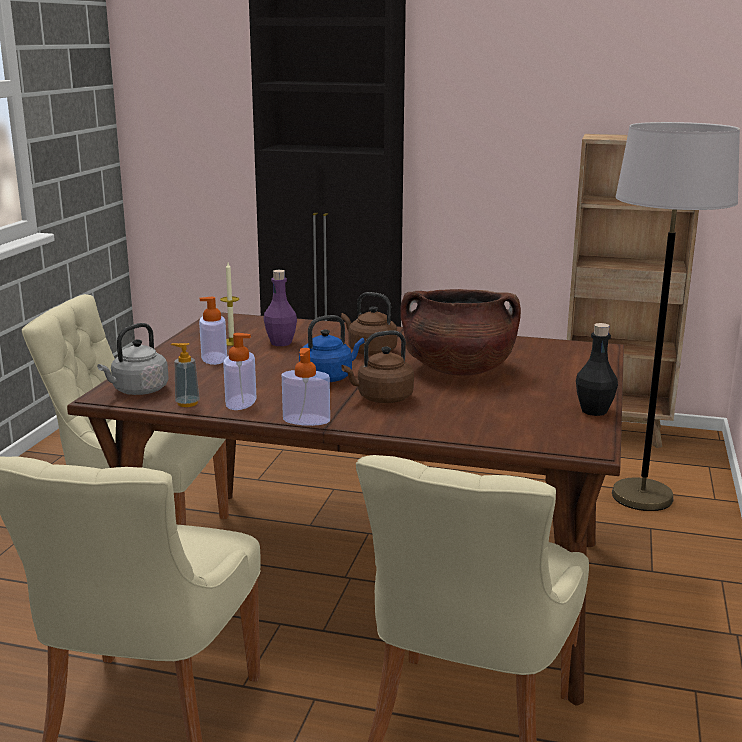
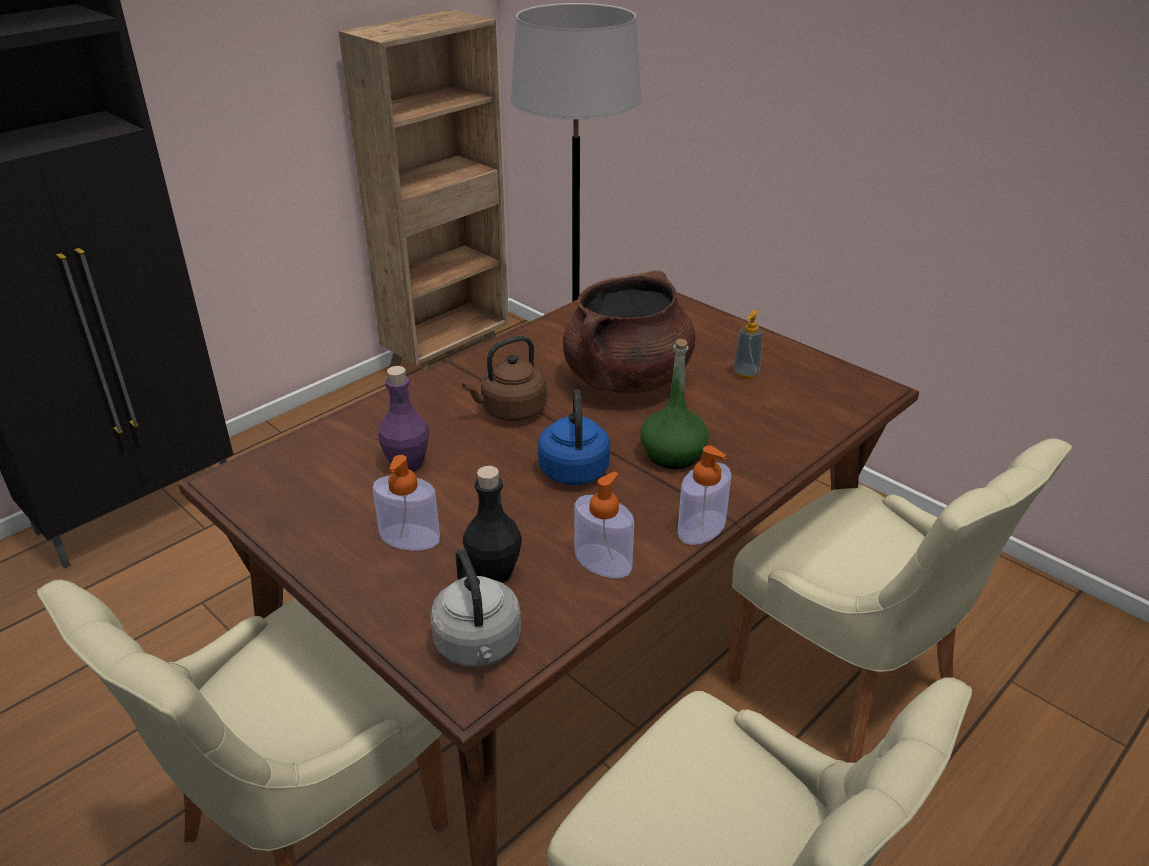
camera: 60 degrees left, 15 degrees up
soap dispenser [171,343,200,407] -> soap dispenser moved to [733,310,763,379]
candle [220,263,239,346] -> none
brown kettle [341,331,414,403] -> green bottle [641,339,709,469]
black bottle [576,323,618,416] -> black bottle moved to [463,466,522,583]

